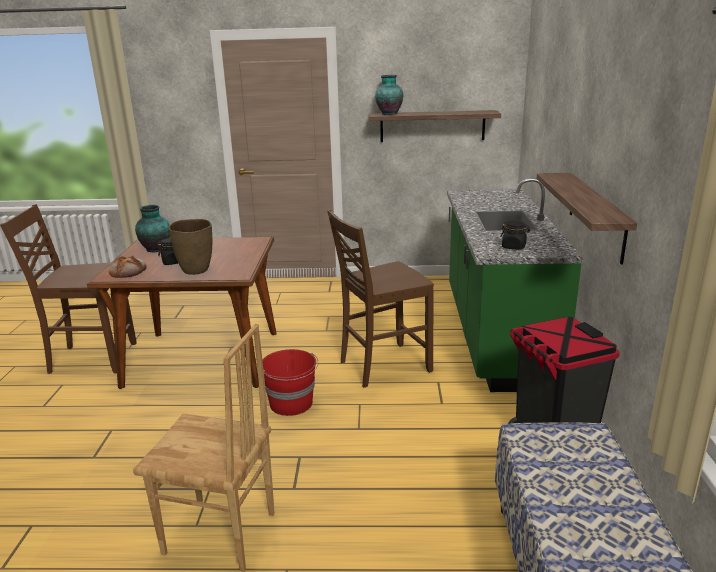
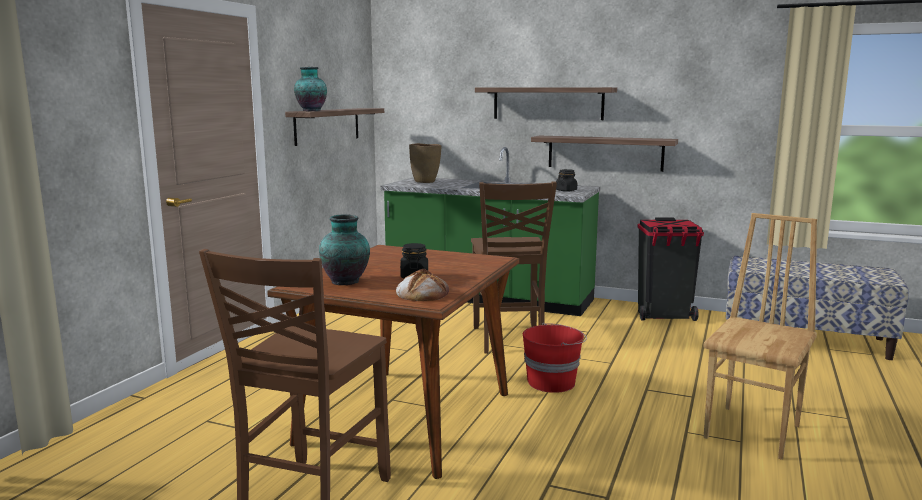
camera: 70 degrees left, 10 degrees down
brown vase [169,219,212,275] -> brown vase moved to [409,143,441,183]
none -> shelf [475,87,617,120]

